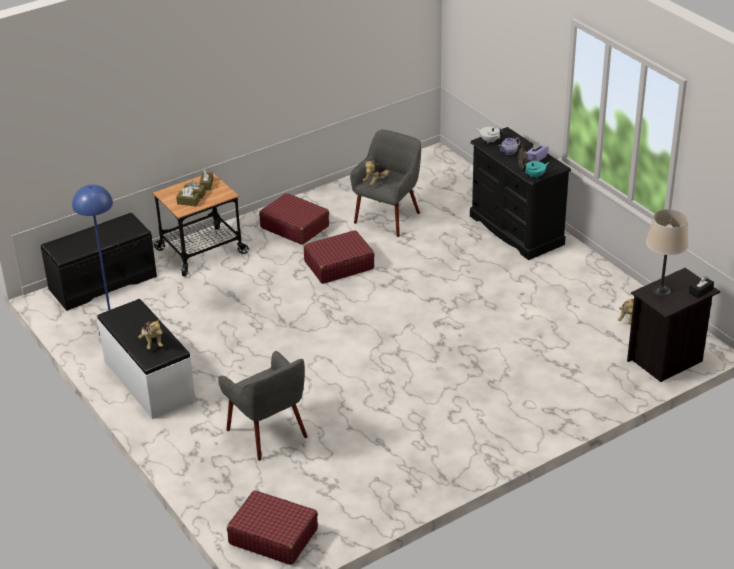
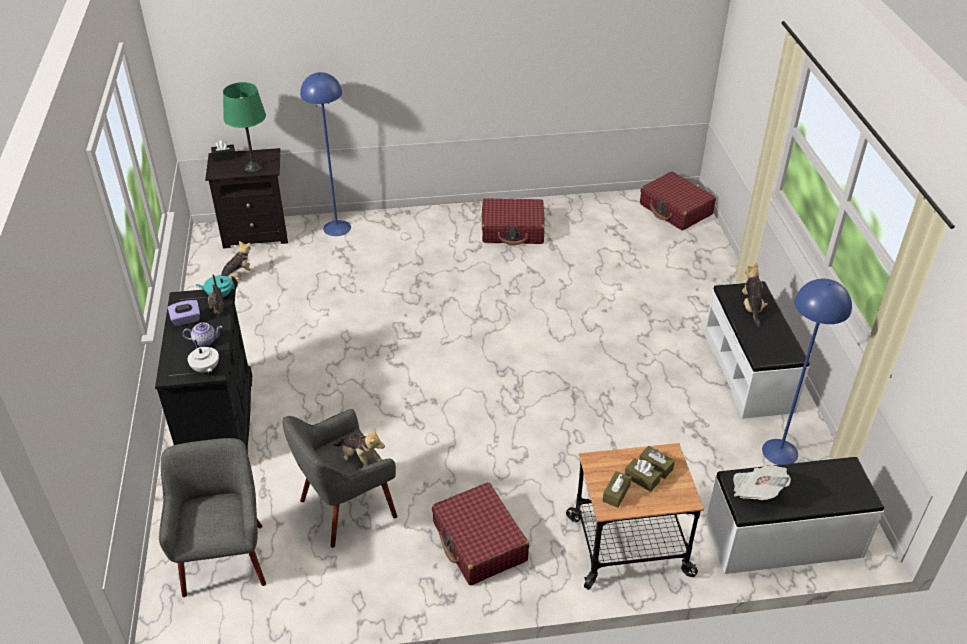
camera: 155 degrees left, 5 degrees up
black bench [41,213,157,311] -> white bench [705,457,884,574]
grey armchair [218,351,308,461] -> grey armchair moved to [159,438,266,597]
red suitcase [304,230,375,284] -> red suitcase moved to [482,198,545,246]
plush toy [363,161,391,186] -> plush toy turned 60 degrees clockwise [333,428,385,467]
beige table lamp [646,209,689,296] -> green table lamp [223,82,266,172]
none -> blue floor lamp [300,72,351,236]
none -> newspaper [733,465,791,500]

